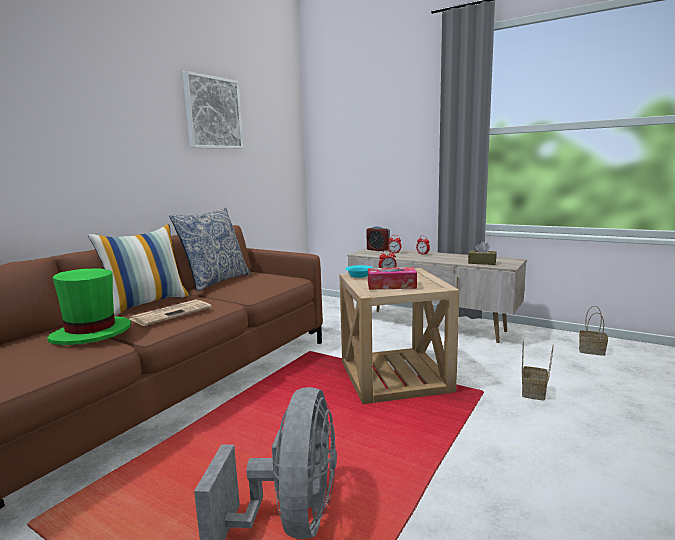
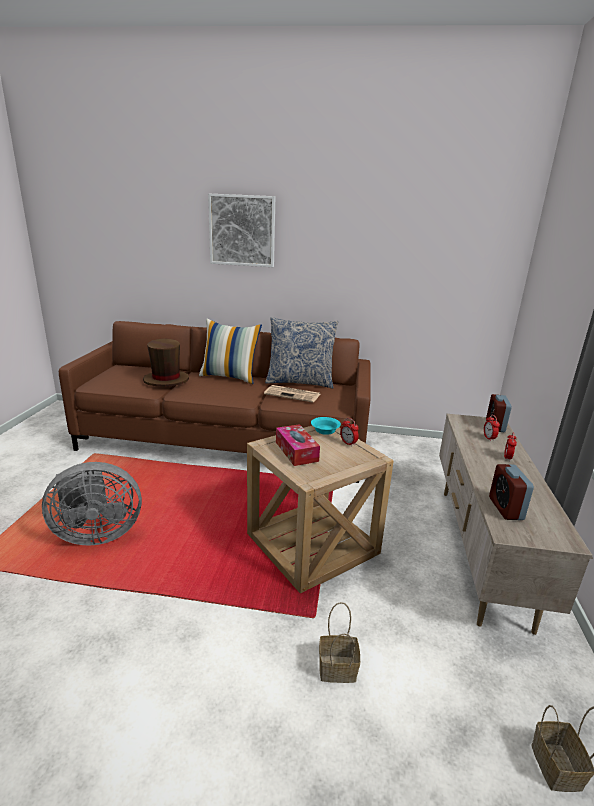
camera: 65 degrees right, 10 degrees up
green hat [47,268,131,345] -> brown hat [143,338,189,387]
newspaper [130,300,212,326] -> newspaper moved to [264,385,320,402]
picture [182,71,244,149] -> picture moved to [208,193,275,267]
brown tissue box [468,241,497,265] -> alarm clock [489,464,534,520]

